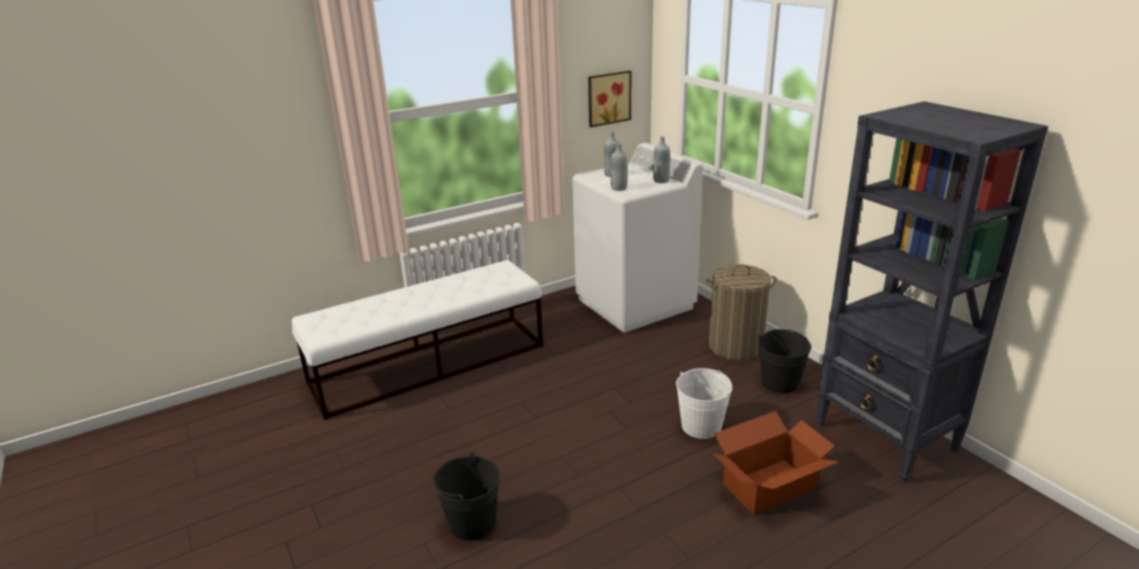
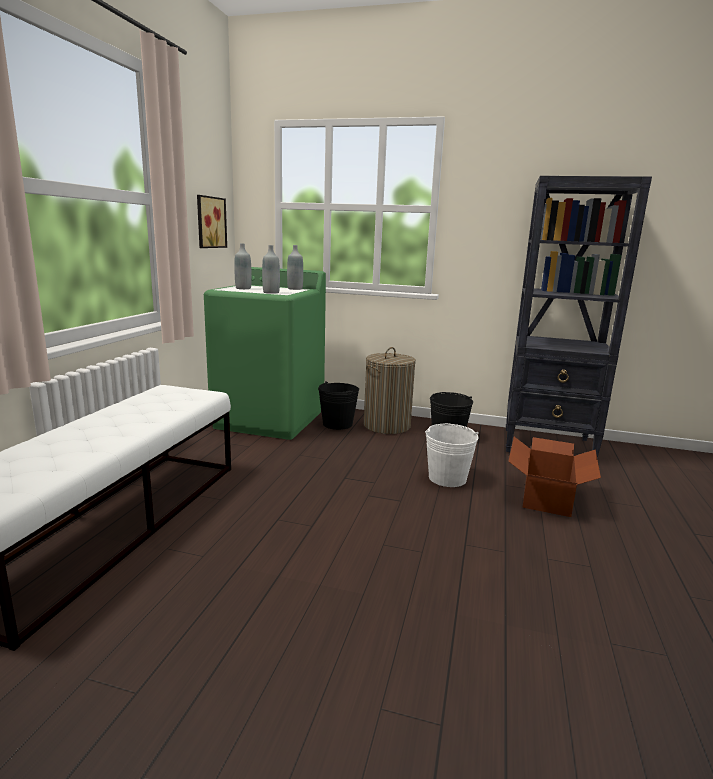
camera: 45 degrees left, 10 degrees down
black bucket [433,453,500,541] -> black bucket moved to [318,381,359,430]
white washing machine [572,143,703,332] -> green washing machine [204,267,326,440]

